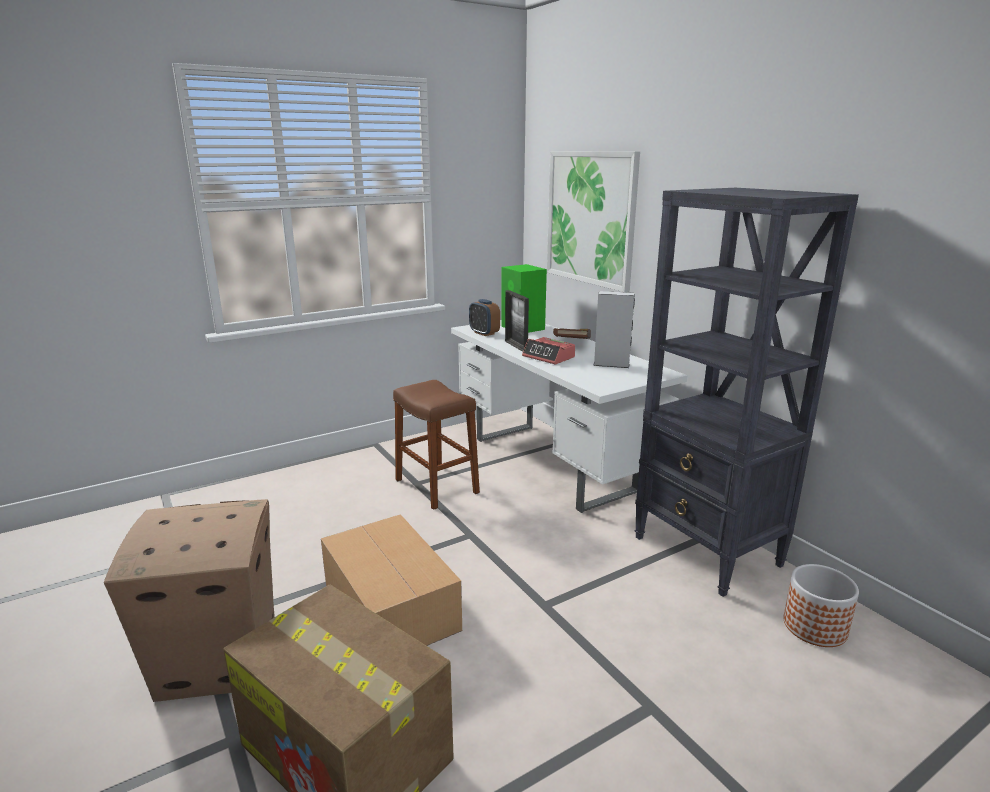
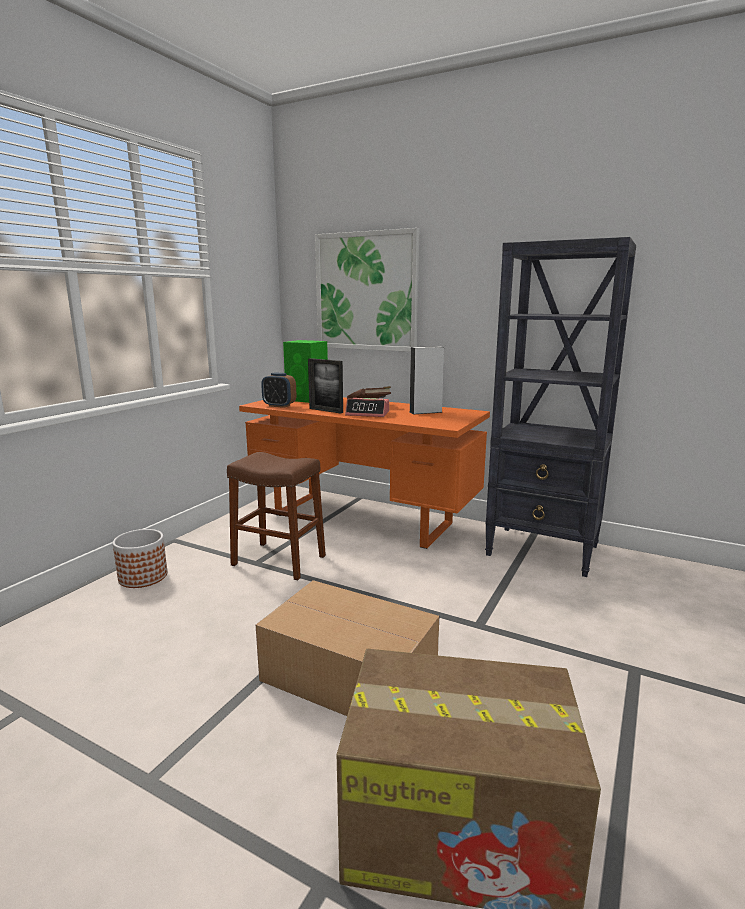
camera: 30 degrees left, 5 degrees down
cardboard box [104,499,275,702] -> none
white desk [451,320,687,513] -> orange desk [239,397,490,549]
planter [783,564,859,647] -> planter moved to [113,529,167,588]

